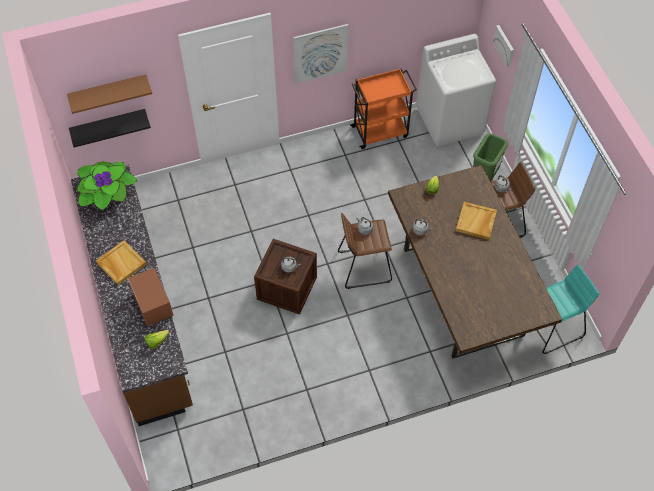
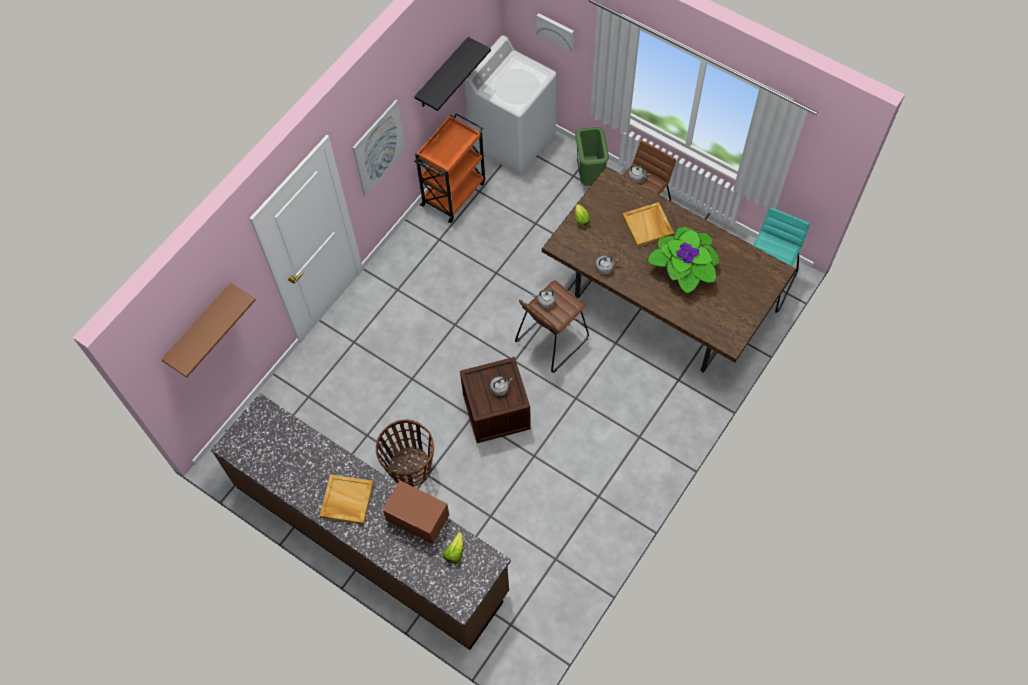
camera: 35 degrees left, 5 degrees up
black shelf [69,109,151,147] -> black shelf moved to [414,37,491,111]
potted plant [77,161,137,210] -> potted plant moved to [647,227,720,294]
none -> basket [376,419,434,487]

